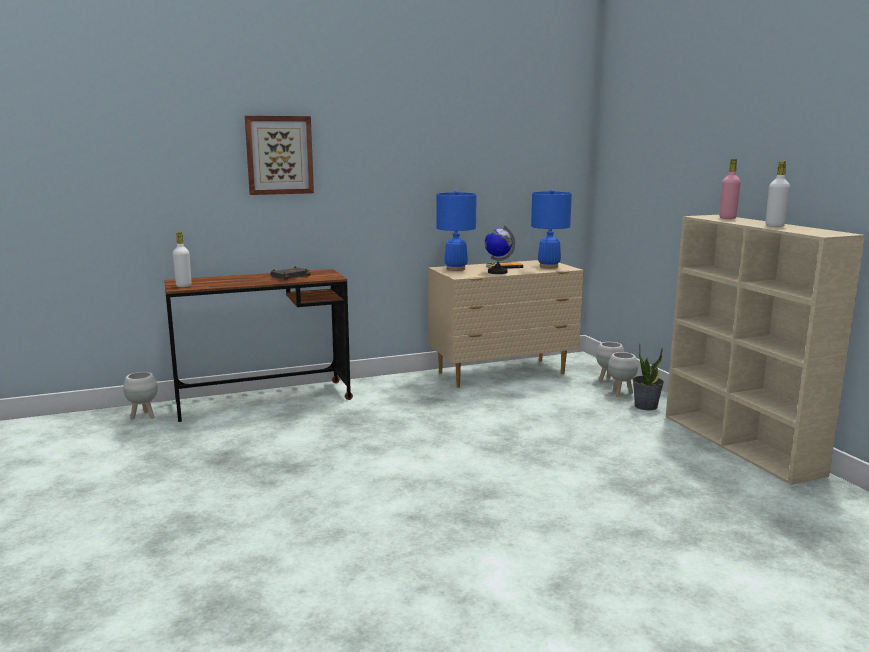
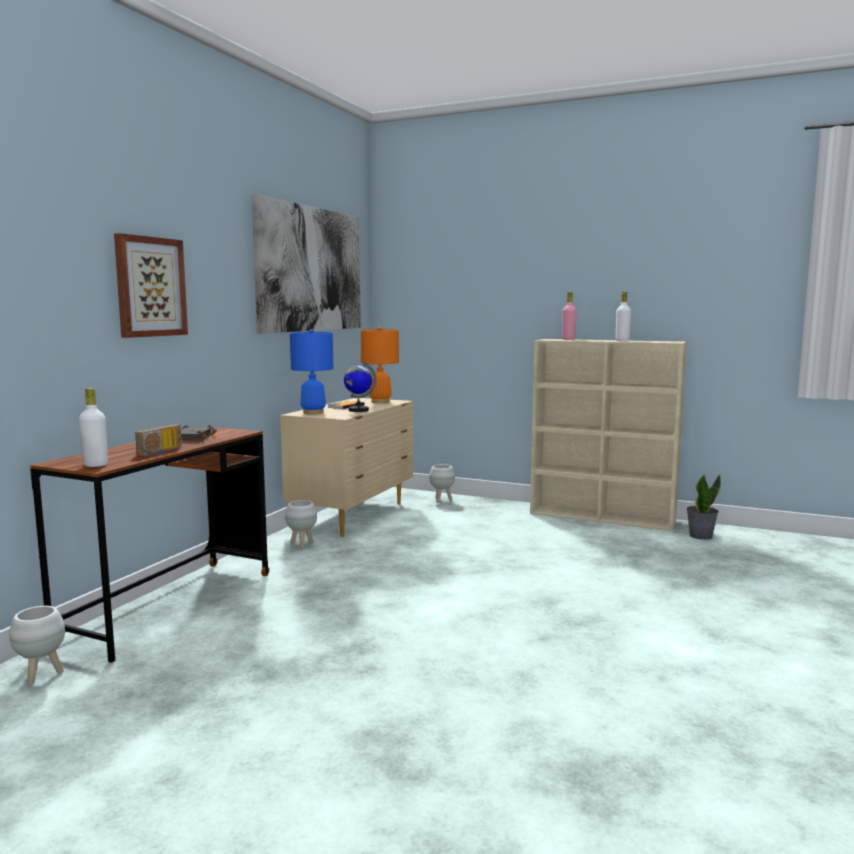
camera: 45 degrees left, 5 degrees down
blue table lamp [531,190,572,269] -> orange table lamp [361,327,399,403]
white planter [608,352,638,397] -> white planter moved to [285,500,317,549]
potted plant [632,344,664,411] -> potted plant moved to [687,475,721,540]
none -> radio [135,424,182,456]
none -> picture [252,194,361,333]

